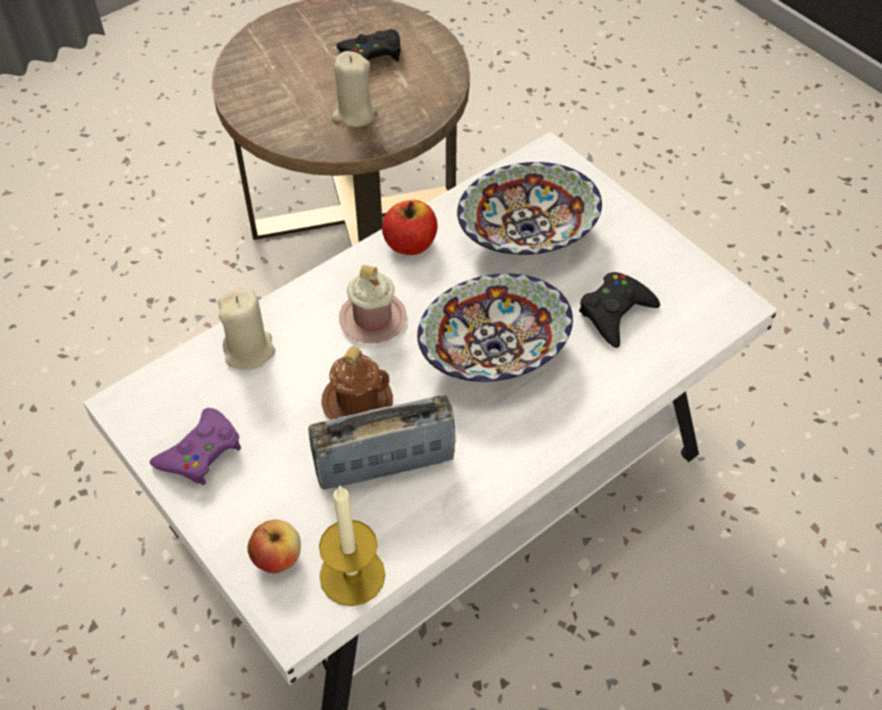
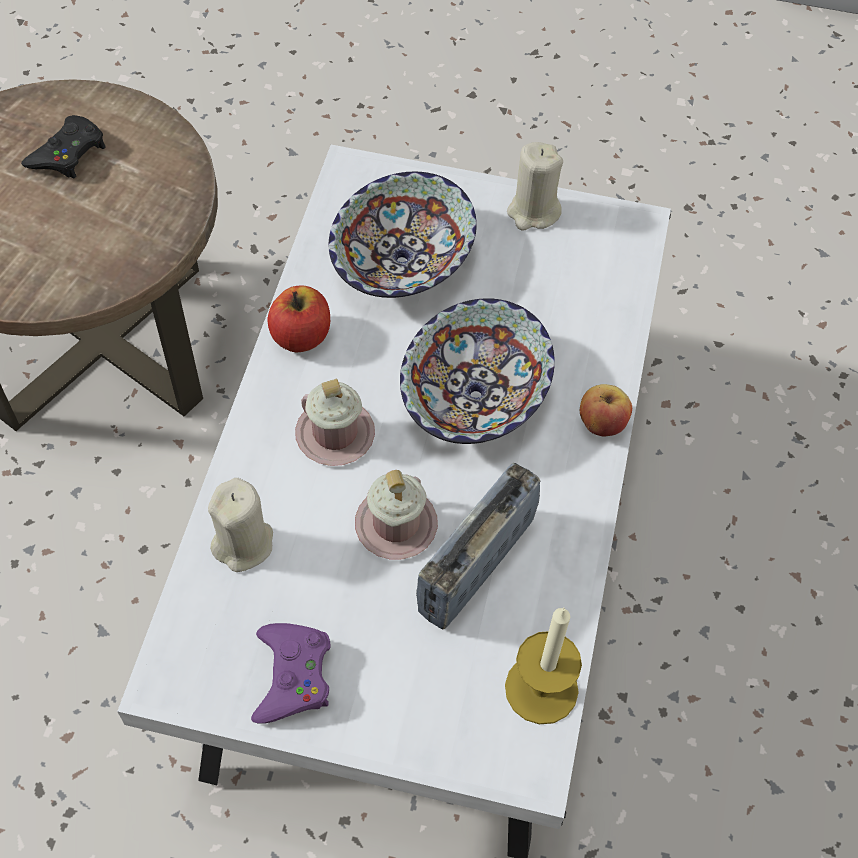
camera: 40 degrees left, 5 degrees up
apple [247,520,301,573] -> apple moved to [580,384,632,437]
brown mug [321,347,393,420] -> pink mug [355,470,438,560]
beige candle [332,51,377,127] -> beige candle moved to [507,142,563,231]
black game controller [579,272,660,348] -> none

